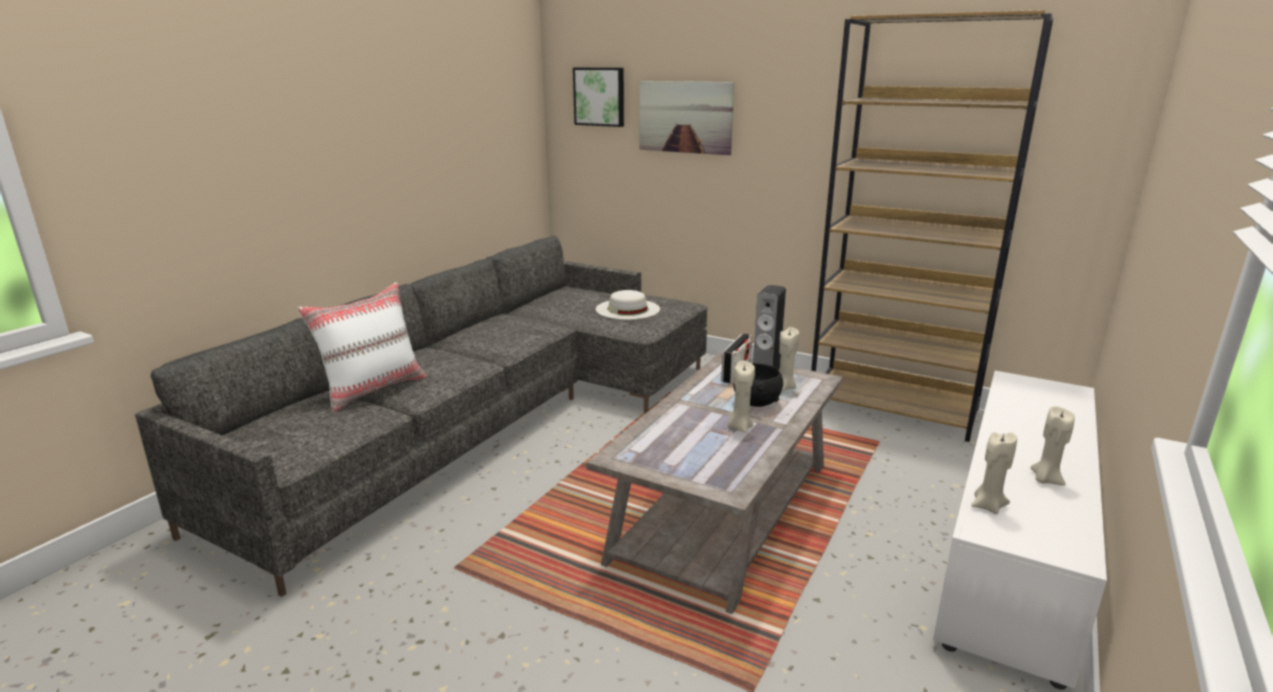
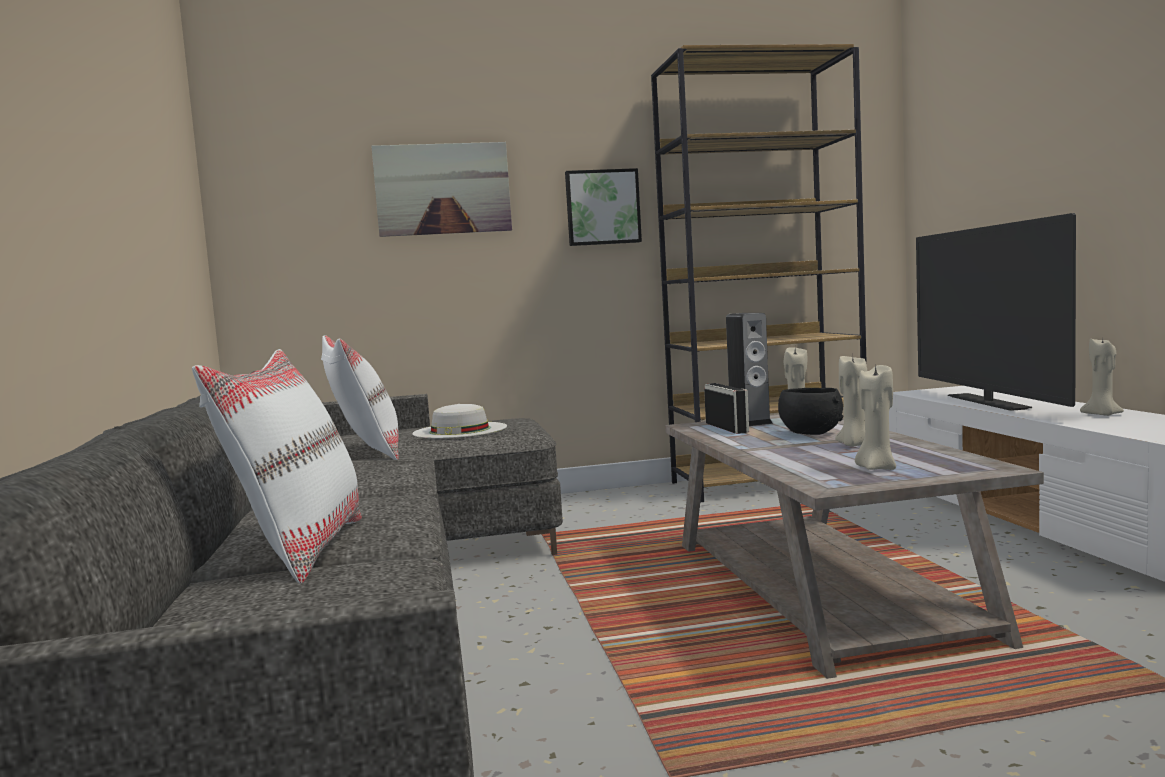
camera: 40 degrees left, 15 degrees down
picture [573,68,624,127] -> picture moved to [565,168,642,246]
beige candle [971,432,1017,514] -> beige candle moved to [855,363,896,470]
none -> white pillow [321,335,399,460]
none -> television [916,213,1076,411]

